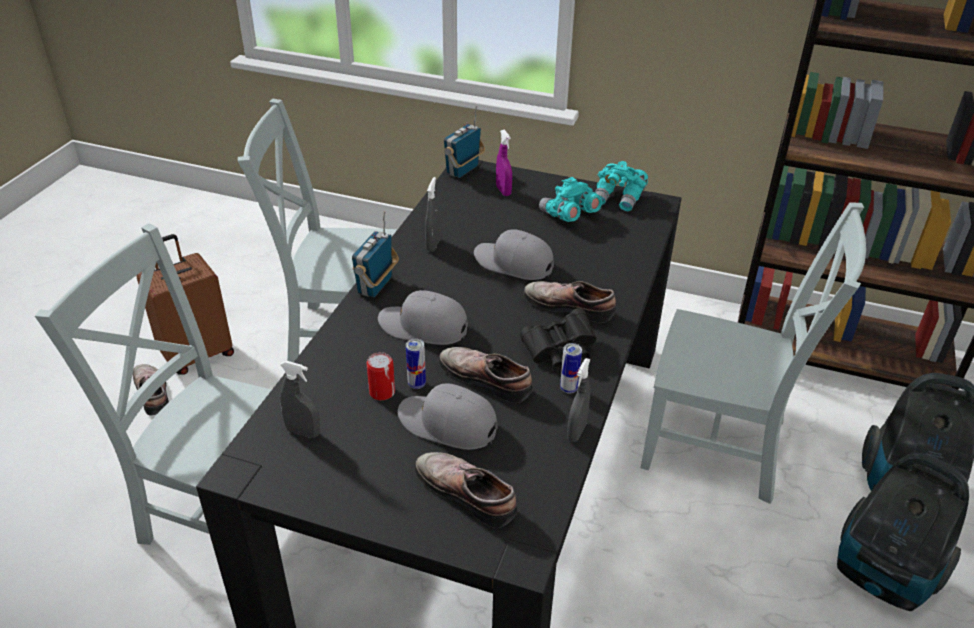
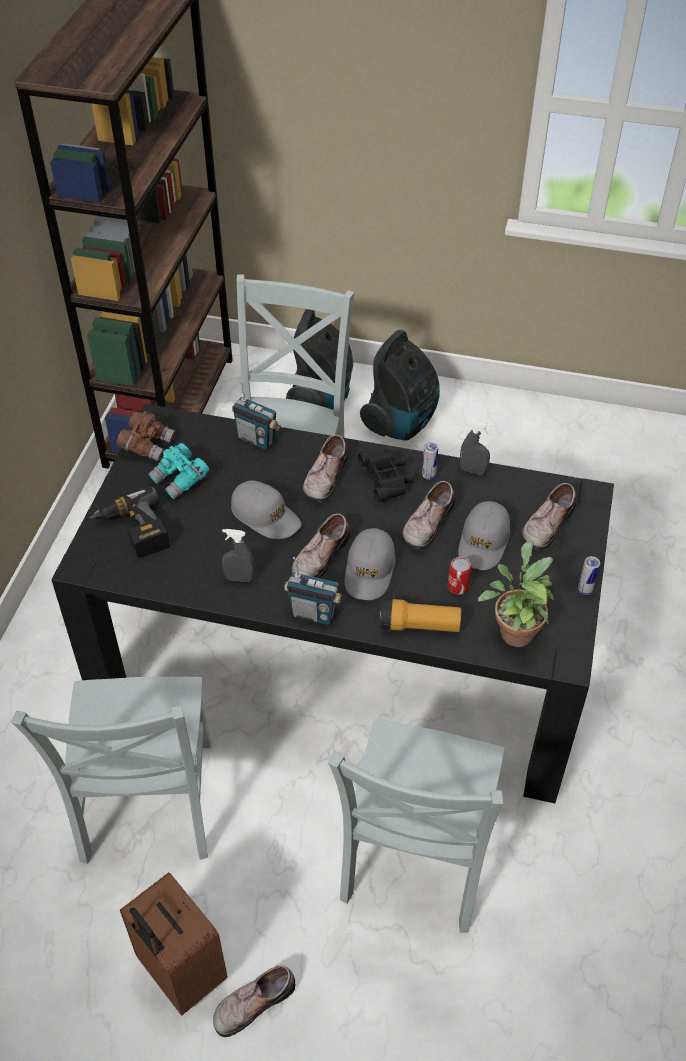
camera: 95 degrees left, 10 degrees up
grey spray bottle [280,361,320,438] -> potted plant [478,540,554,647]
can [406,339,426,389] -> can moved to [578,556,600,595]
radio [444,106,485,178] -> radio moved to [232,381,281,449]
grey cap [474,229,554,280] -> grey cap turned 75 degrees counterclockwise [231,481,301,539]
purple spray bottle [496,130,512,196] -> power drill [89,487,170,558]
turquoise binoculars [595,161,648,212] -> brown binoculars [116,411,175,461]
none -> shoe [292,513,350,579]
none -> flashlight [380,598,461,632]

